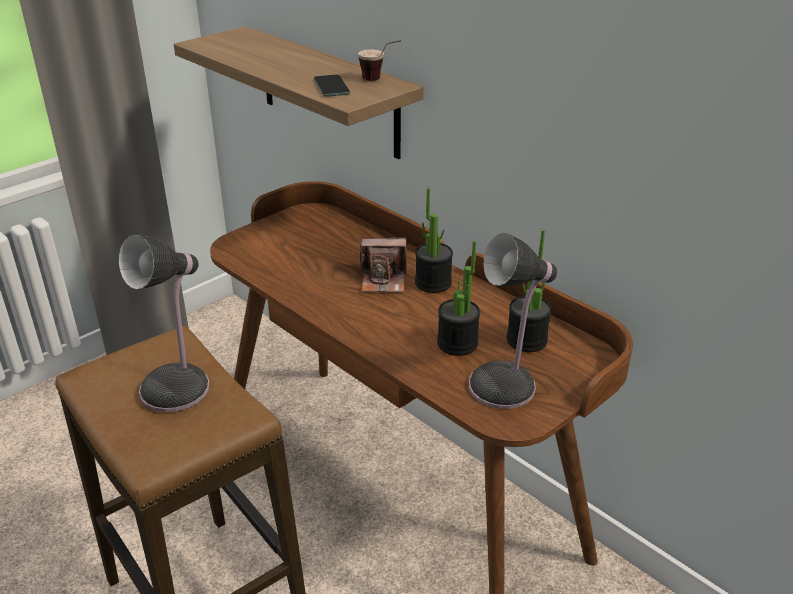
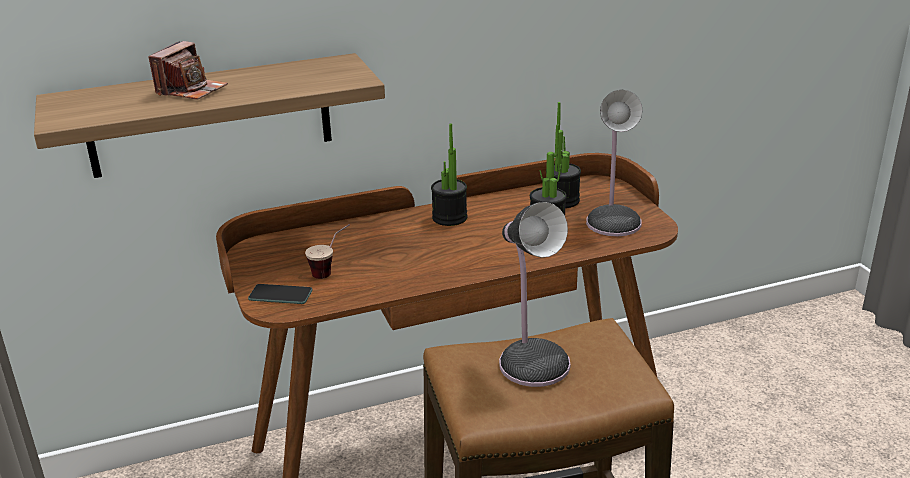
camera: 65 degrees left, 5 degrees down
phone [314,75,350,97] -> phone moved to [248,284,313,304]
cup [358,40,401,81] -> cup moved to [305,224,350,279]
camera [360,238,407,293] -> camera moved to [149,41,228,100]

